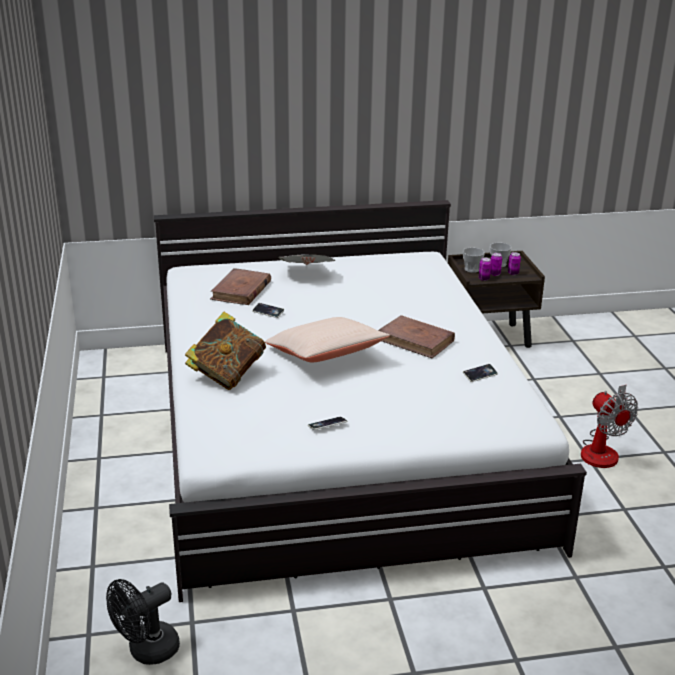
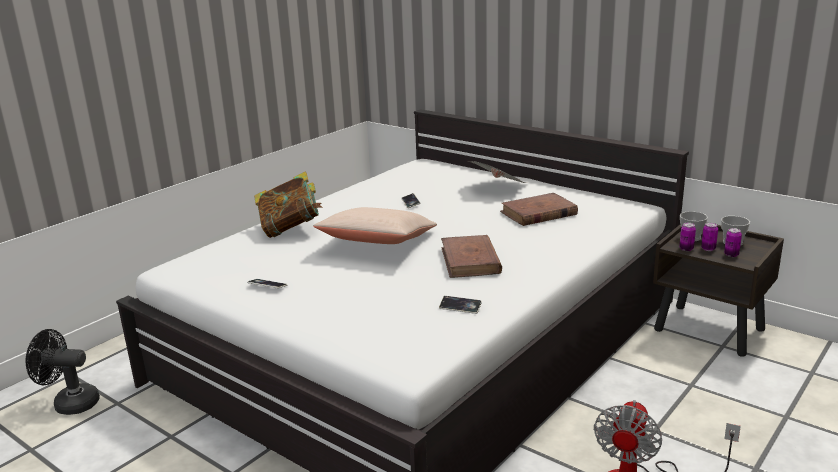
camera: 50 degrees right, 5 degrees down
brown book [210,268,271,305] -> brown book moved to [500,193,578,226]

